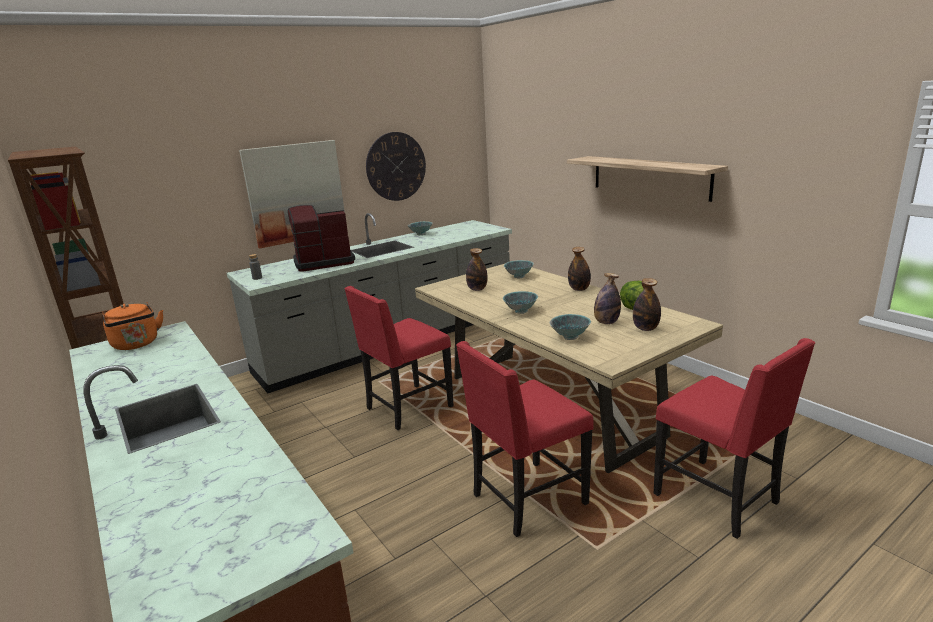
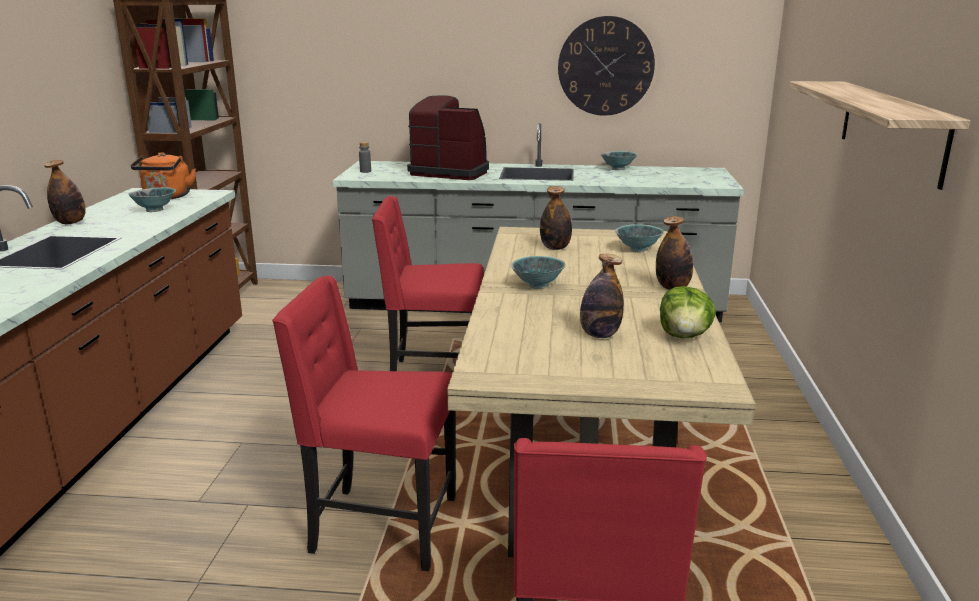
camera: 40 degrees right, 0 degrees up
picture [239,140,345,249] -> none
bowl [550,314,591,340] -> bowl moved to [128,188,176,212]
bottle [633,278,661,331] -> bottle moved to [44,160,86,224]

